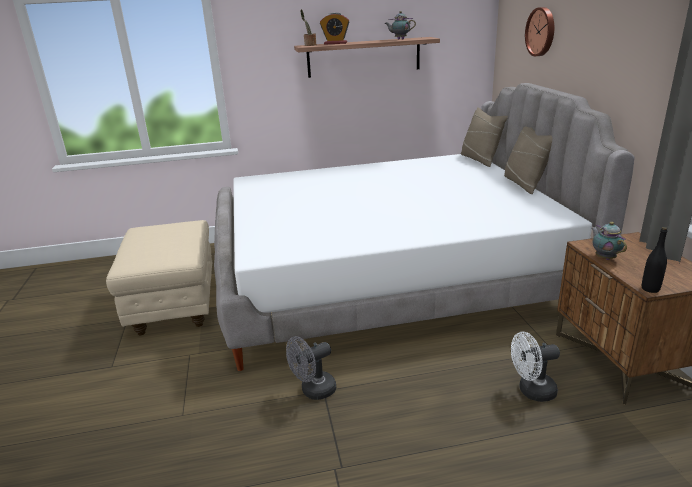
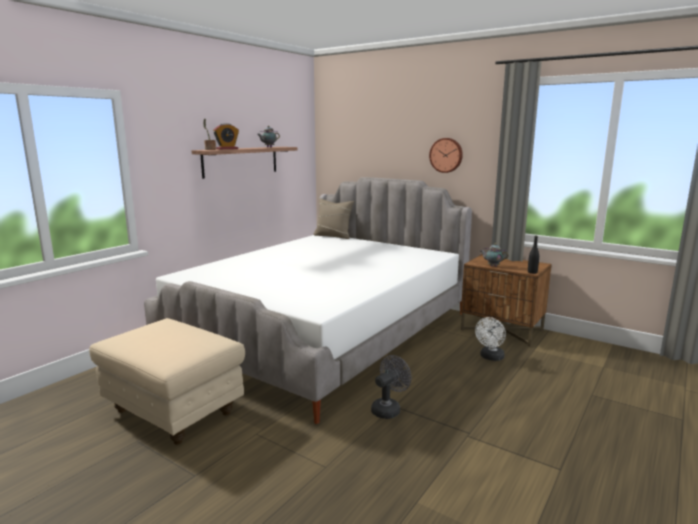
camera: 45 degrees left, 10 degrees down
grey fan [286,336,336,400] -> grey fan turned 150 degrees counterclockwise [371,355,411,419]
beige pillow [504,127,552,194] -> none
wall clock [525,7,554,56] -> wall clock moved to [429,138,463,173]

